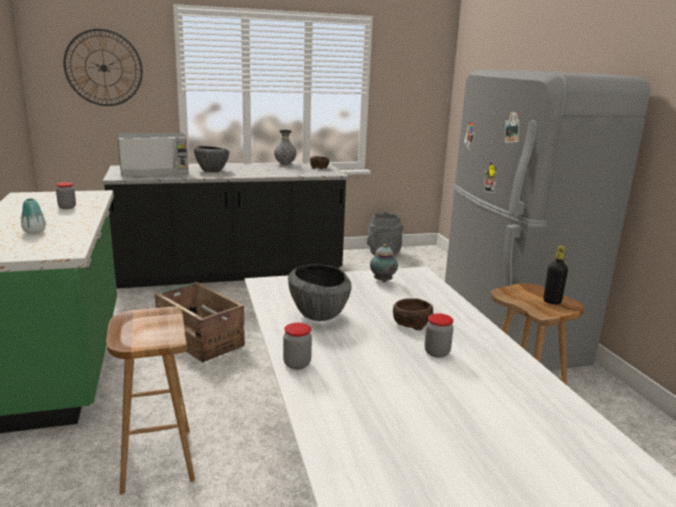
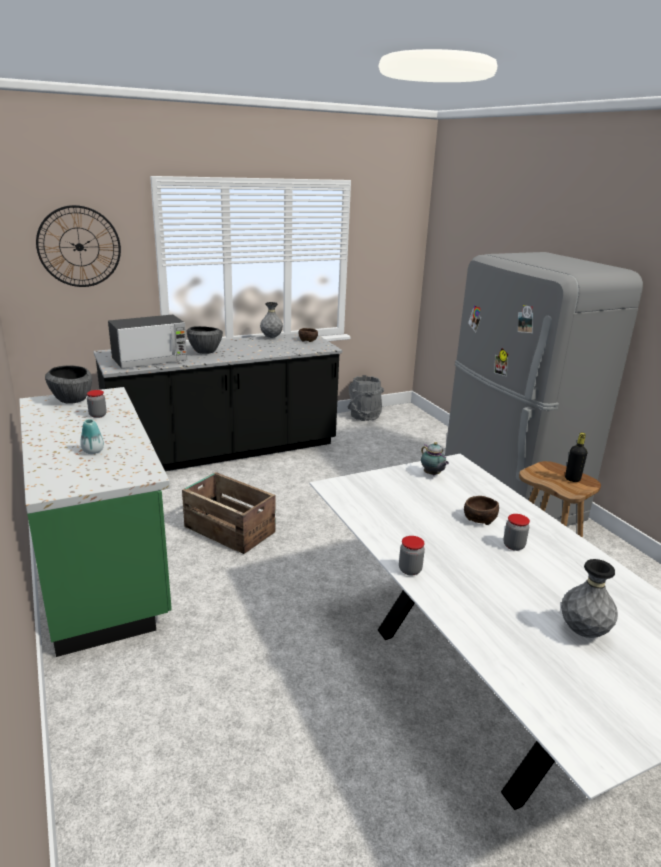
camera: 10 degrees left, 5 degrees up
brown stool [106,306,195,494] -> none
bowl [288,264,351,321] -> bowl moved to [45,366,92,404]
none -> grey vase [561,559,618,638]

